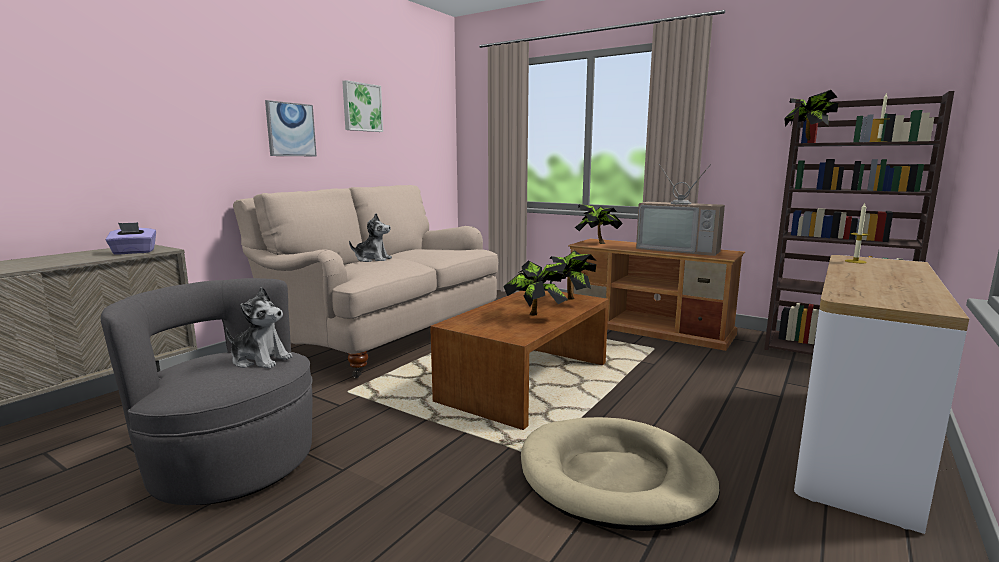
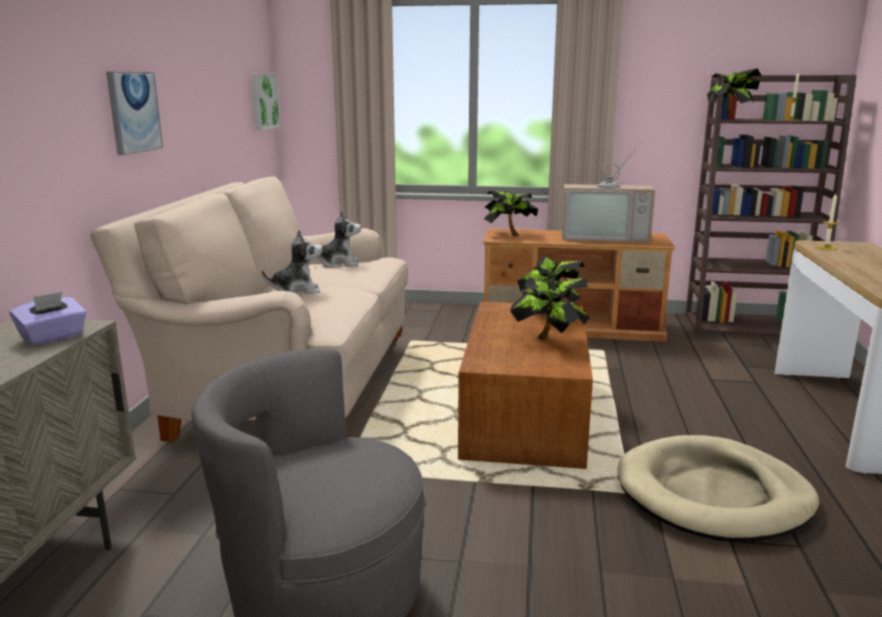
camera: 25 degrees left, 5 degrees up
plush toy [226,287,292,369] -> plush toy moved to [316,211,361,267]
picture [342,80,383,132] -> picture moved to [251,73,281,130]

